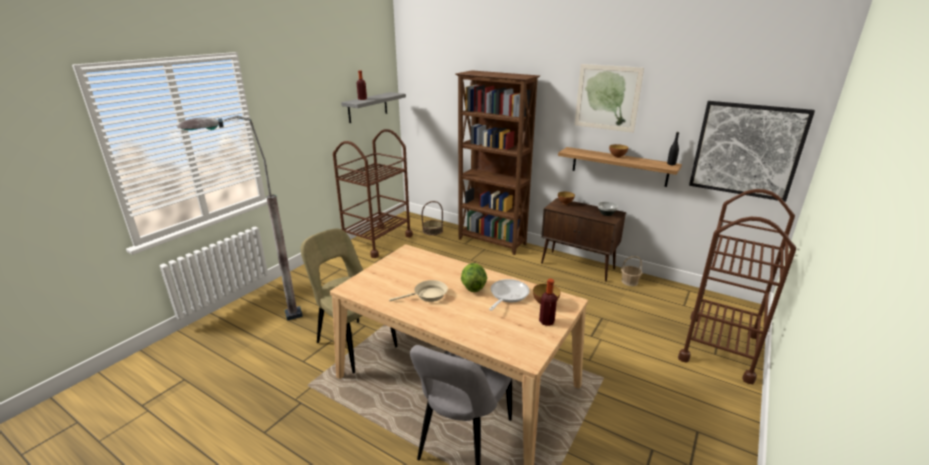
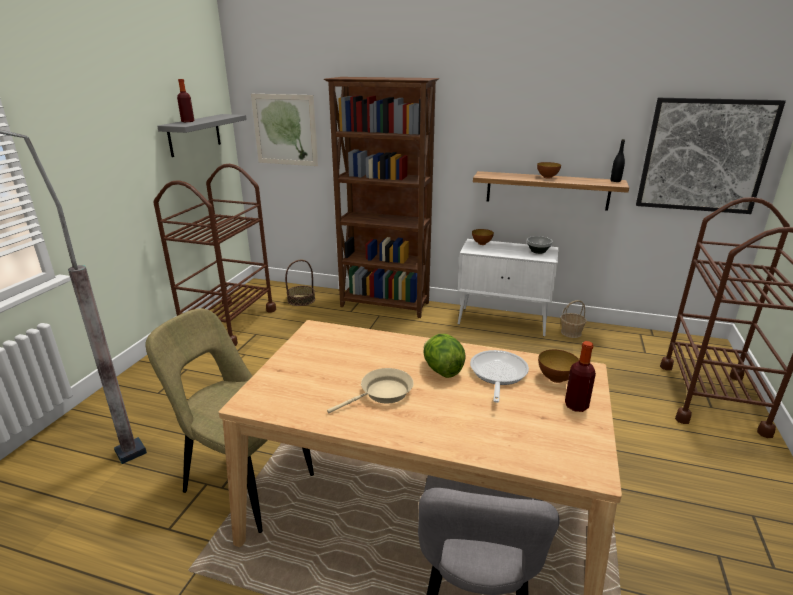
camera: 15 degrees left, 0 degrees up
brown cabinet [541,198,626,282] -> white cabinet [458,239,558,337]
picture [575,64,644,133] -> picture moved to [251,94,318,166]

